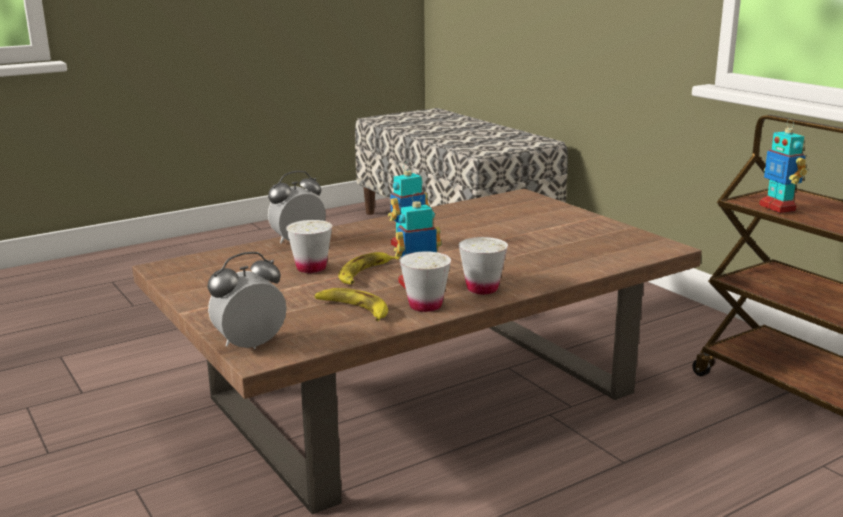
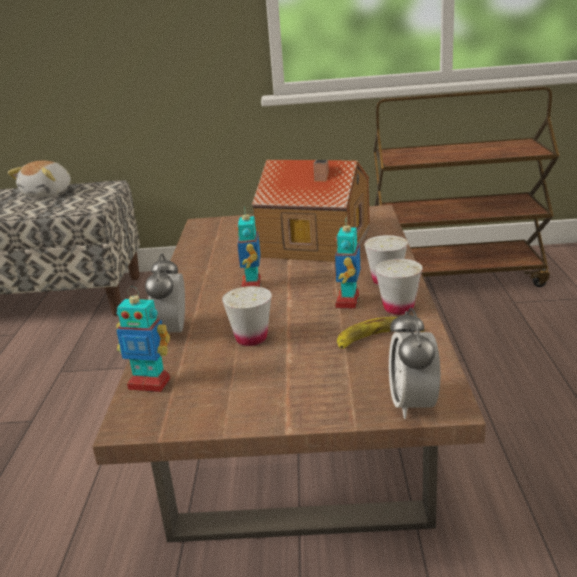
camera: 55 degrees left, 5 degrees up
banana [338,252,399,284] -> none
toy robot [759,119,807,213] -> toy robot moved to [116,287,170,392]
none -> plush toy [8,161,71,197]
none -> toy house [252,160,370,262]

